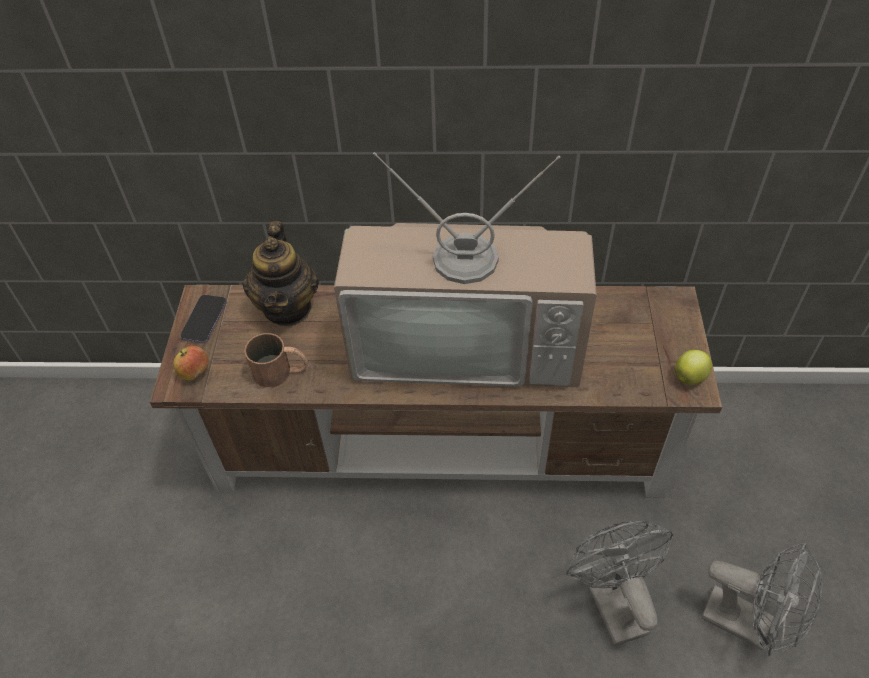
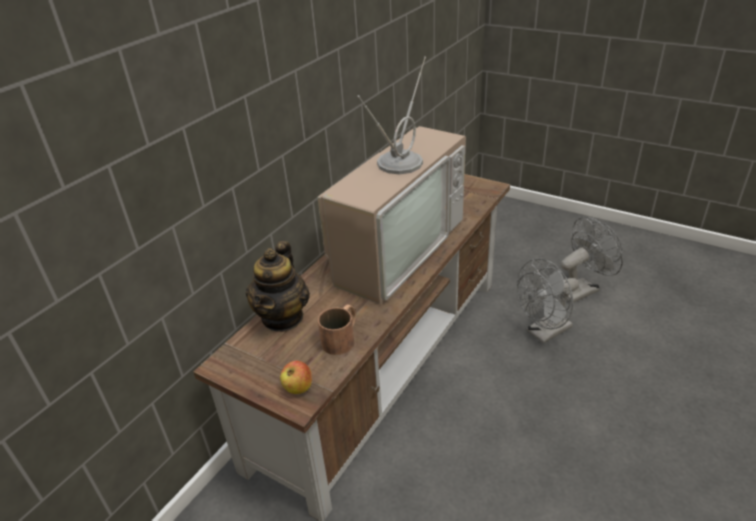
camera: 60 degrees left, 15 degrees down
phone [180,295,227,343] -> none
teapot [243,221,319,326] -> teapot turned 75 degrees clockwise [246,241,310,332]
grey fan [566,520,674,646] -> grey fan turned 45 degrees counterclockwise [517,258,579,344]
apple [675,350,712,385] -> none

